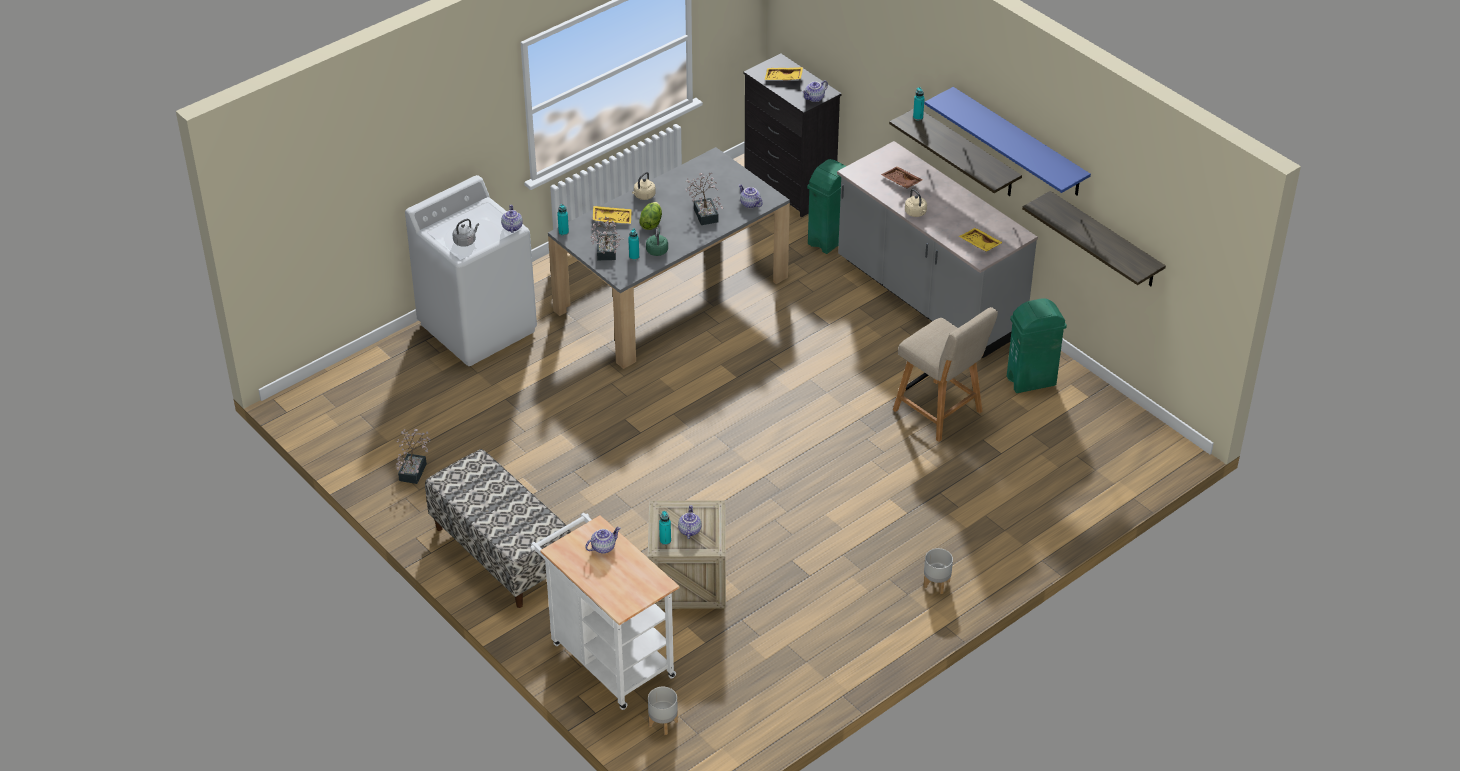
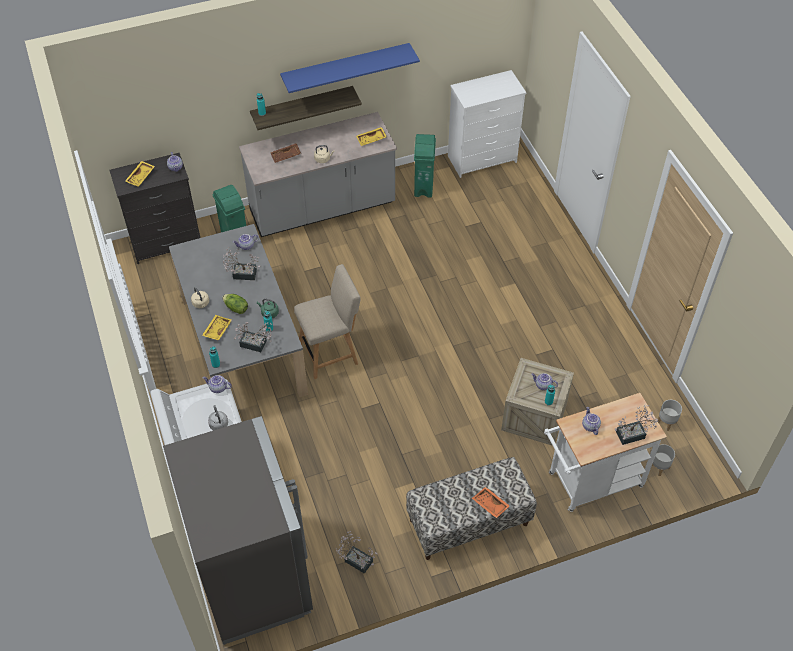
camera: 70 degrees left, 10 degrees up
beige chair [893,307,998,442] -> beige chair moved to [294,264,361,379]
grey planter [923,548,953,594] -> grey planter moved to [658,400,682,431]
shelf [1022,191,1166,286] -> none
none -> grey fridge [163,416,313,645]
none -> white dresser [448,70,526,178]
none -> orange tray [472,487,510,518]
none -> potted plant [615,405,658,445]

